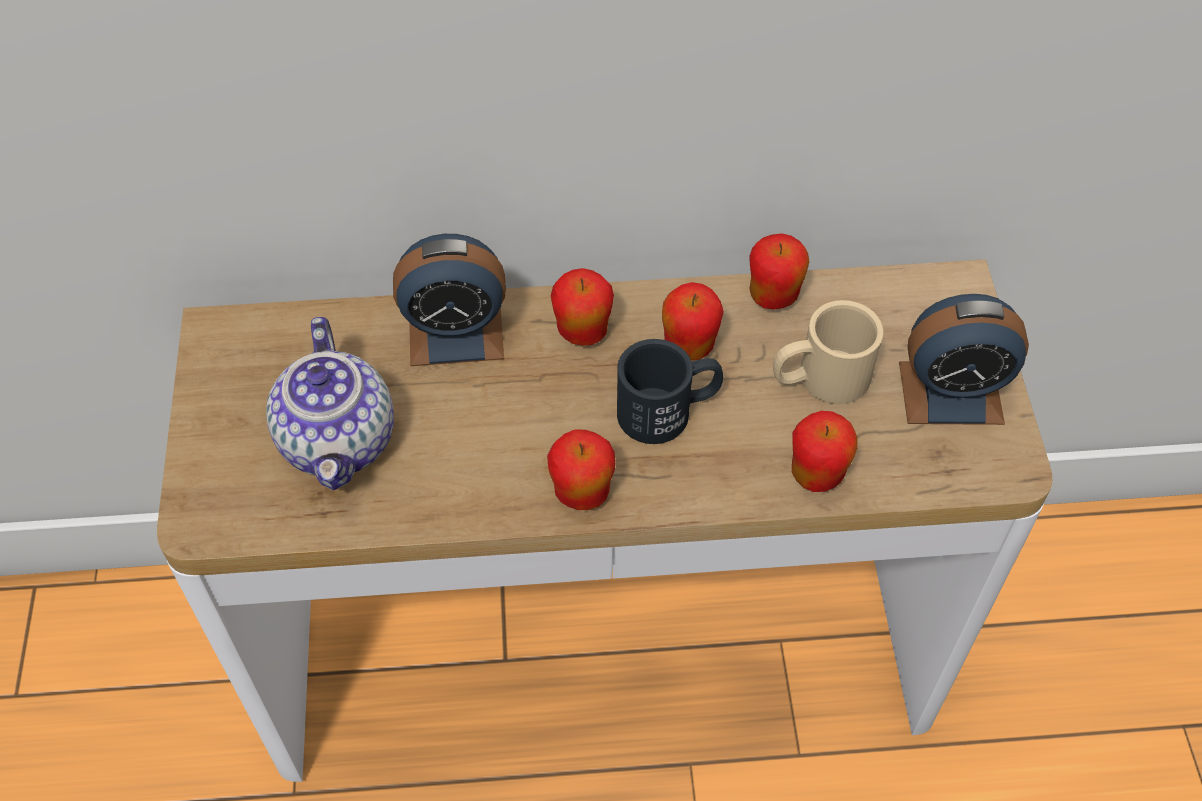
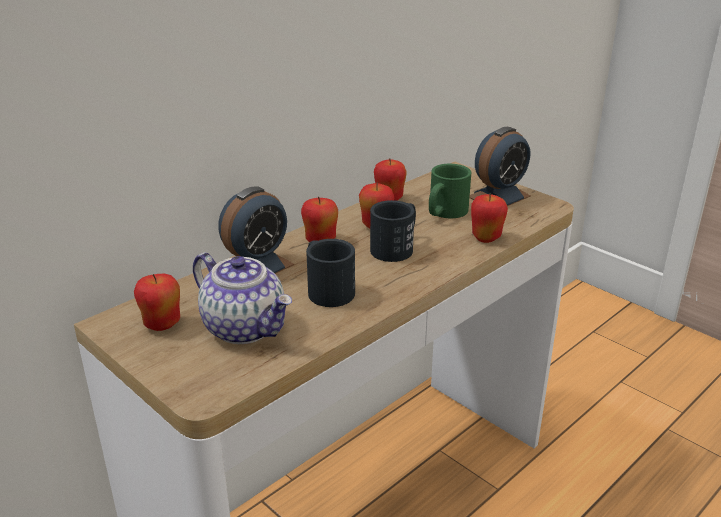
camera: 40 degrees left, 25 degrees down
apple [547,430,615,510] -> apple moved to [134,274,180,331]
beige mug [773,300,884,404] -> green mug [429,164,471,218]
none -> black mug [306,239,355,307]

